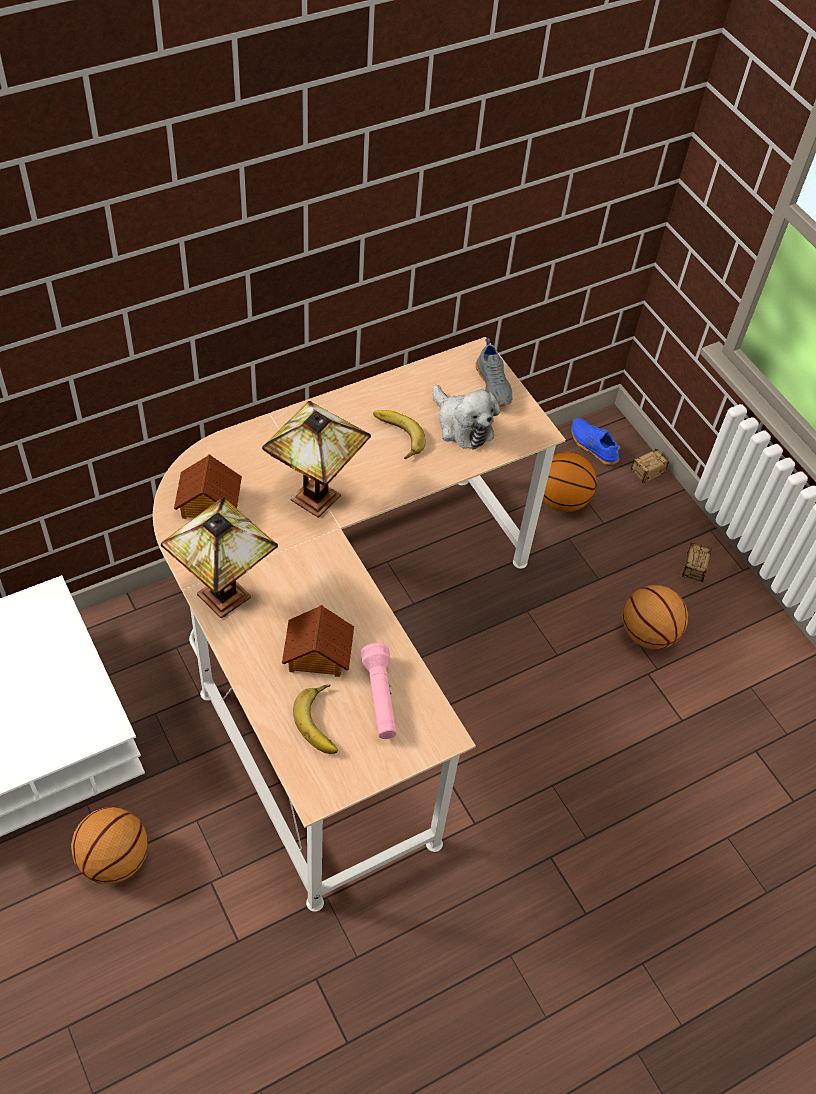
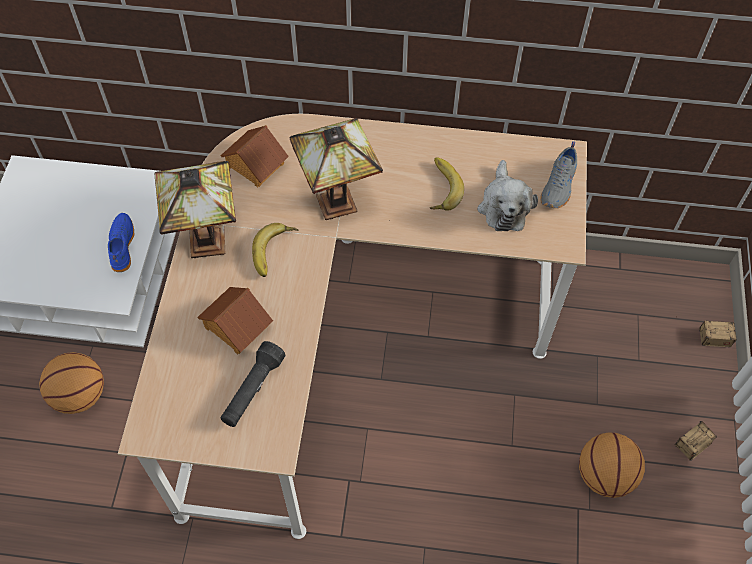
camera: 40 degrees right, 5 degrees up
banana [293,685,338,754] -> banana moved to [252,223,298,277]
pink flashlight [360,643,397,739] -> black flashlight [221,341,286,427]
basketball [543,452,597,512] -> none
blue shoe [571,418,621,465] -> blue shoe moved to [108,213,134,272]

